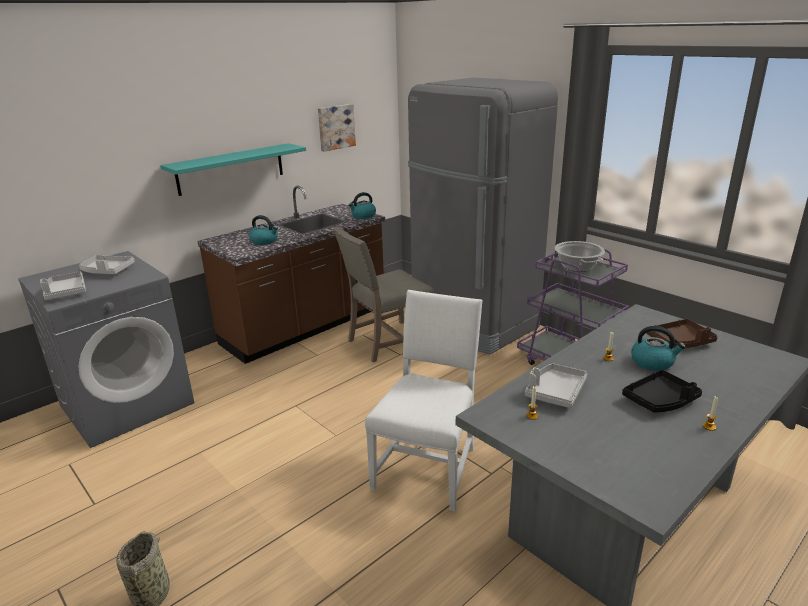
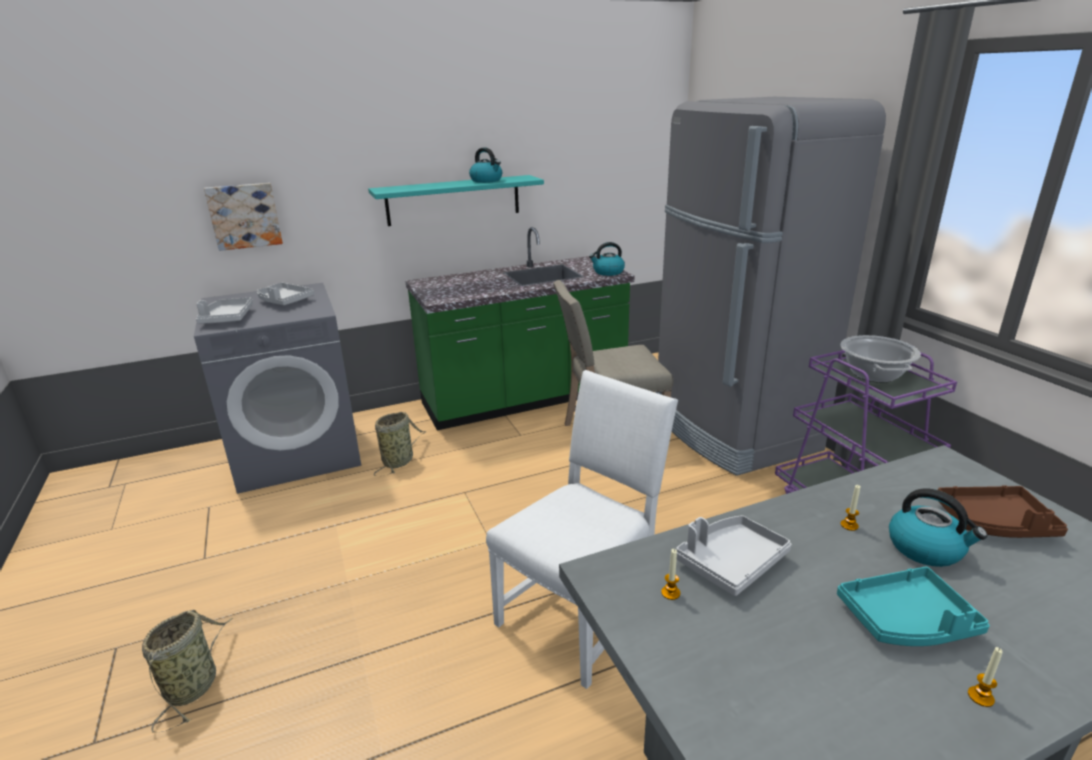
camera: 20 degrees right, 0 degrees up
brown counter [197,186,385,364] -> green counter [405,227,634,430]
kettle [249,215,278,245] -> kettle moved to [469,147,502,183]
picture [318,104,356,152] -> picture moved to [204,183,283,251]
black tray [622,370,702,412] -> turquoise tray [837,566,990,646]
none -> basket [374,412,427,476]

